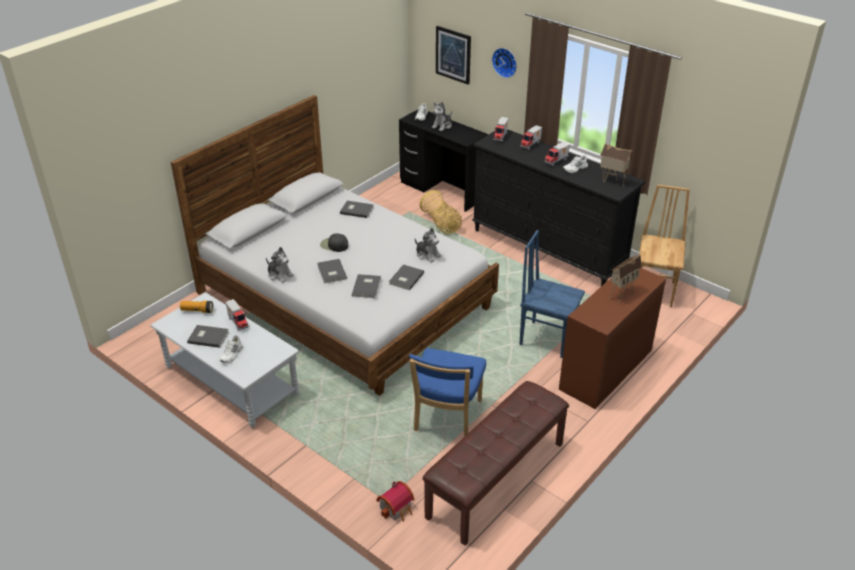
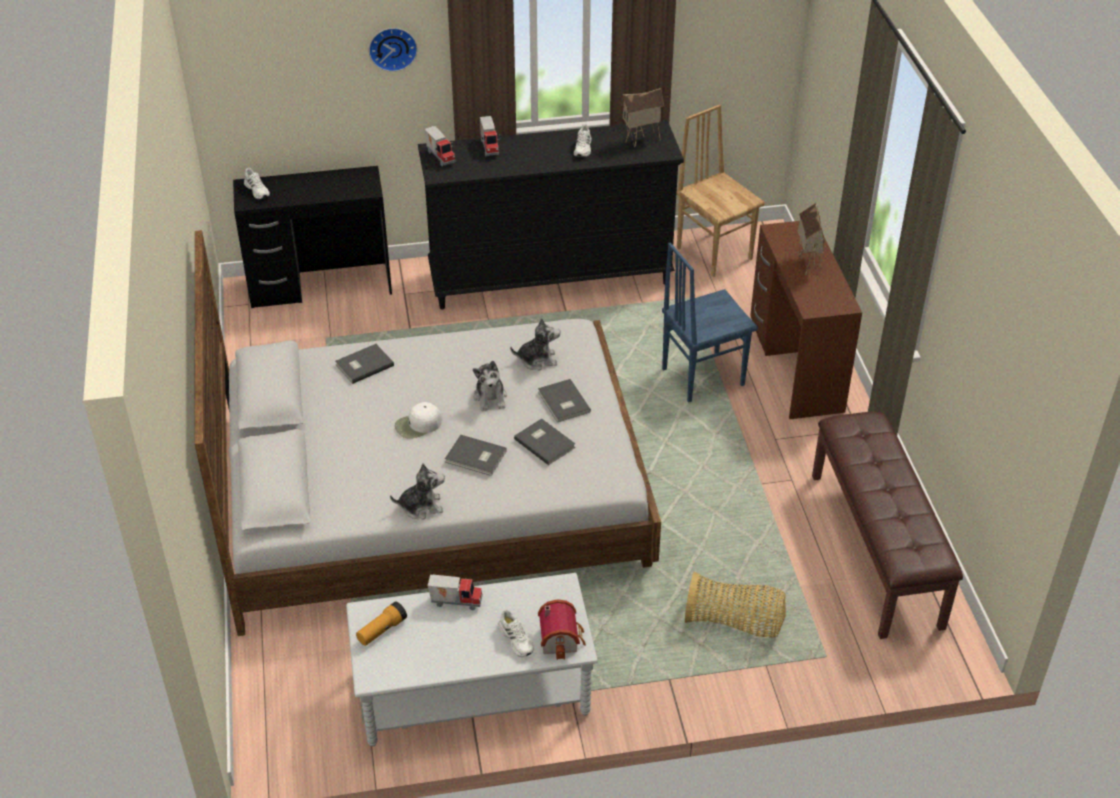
camera: 50 degrees left, 5 degrees up
grey book [187,325,229,348] -> none
black cap [320,234,348,252] -> white cap [395,402,442,439]
toy house [376,481,414,522] -> toy house moved to [538,600,586,660]
blue chair [409,348,486,437] -> none
basket [420,190,462,234] -> basket moved to [685,572,786,638]
plush toy [432,102,452,131] -> plush toy moved to [473,361,507,411]
picture [436,26,471,84] -> none
toy truck [544,142,570,166] -> none

